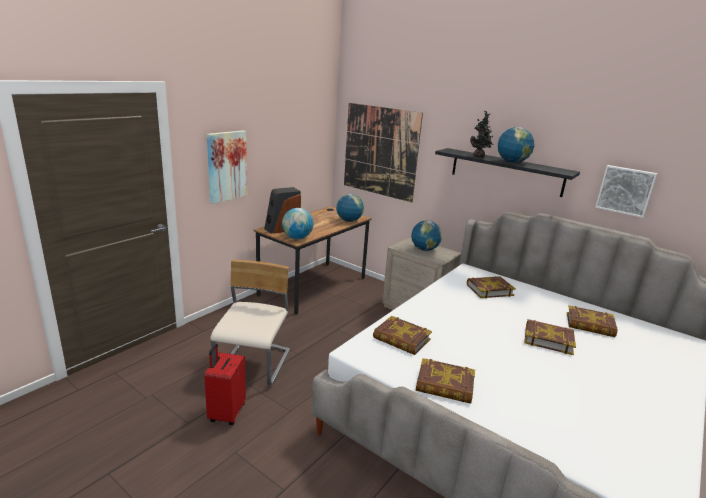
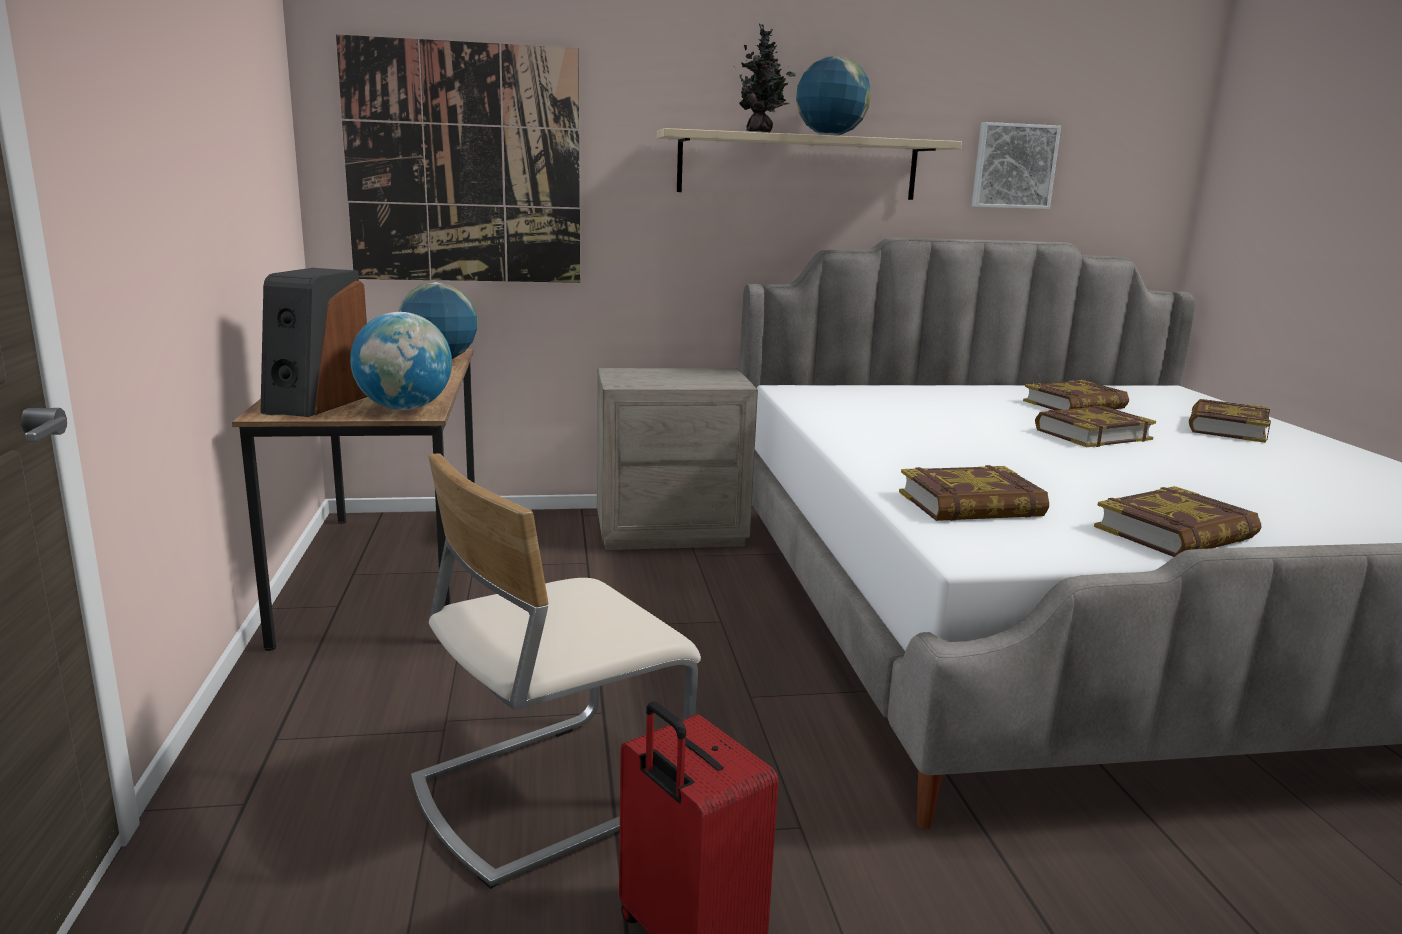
camera: 45 degrees left, 5 degrees down
picture [207,130,247,204] -> none
beige chair [210,260,290,385] -> beige chair turned 90 degrees counterclockwise [411,453,701,889]
globe [411,220,442,251] -> none
black shelf [435,148,580,197] -> beige shelf [656,128,962,200]
book [467,276,516,298] -> book moved to [1189,399,1271,443]

